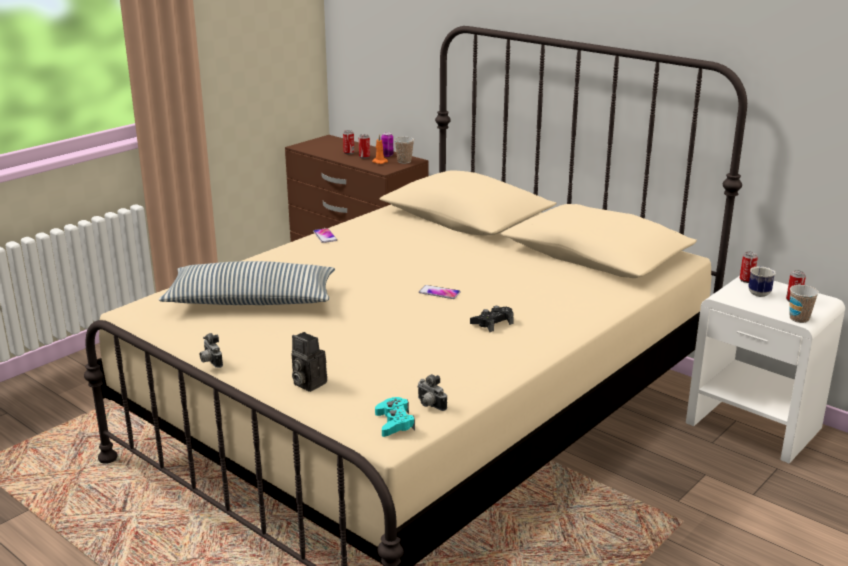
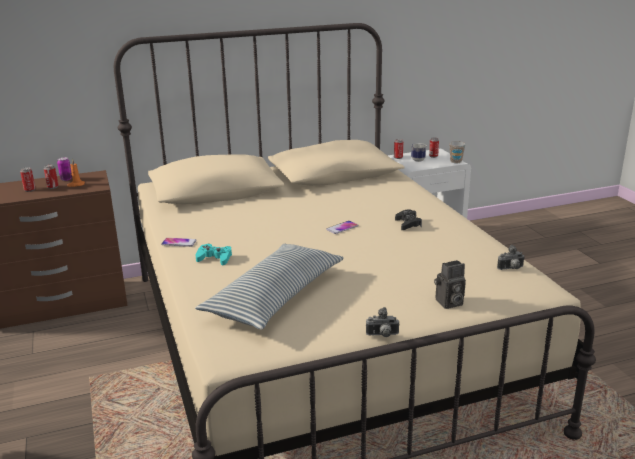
camera: 60 degrees left, 0 degrees up
turquoise game controller [375,397,415,437] -> turquoise game controller moved to [196,244,232,265]
cup [394,137,414,164] -> none

